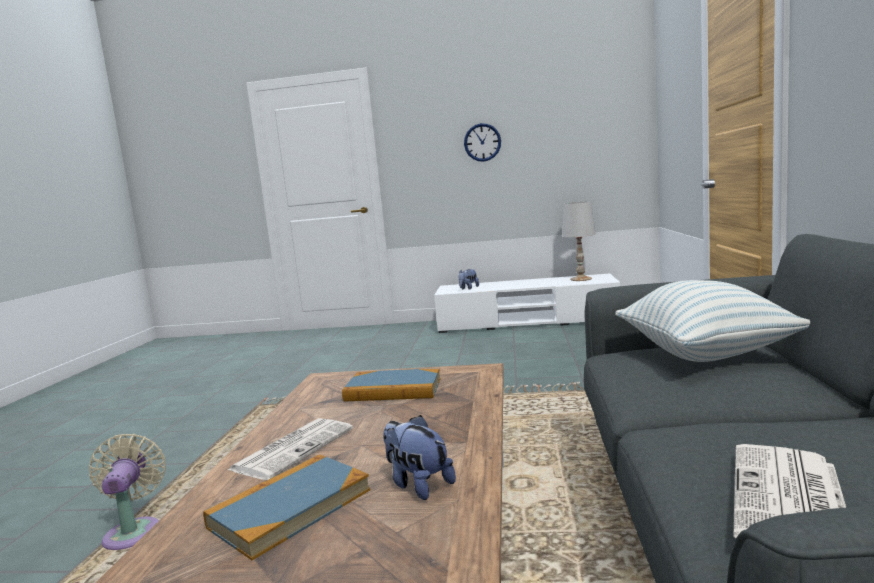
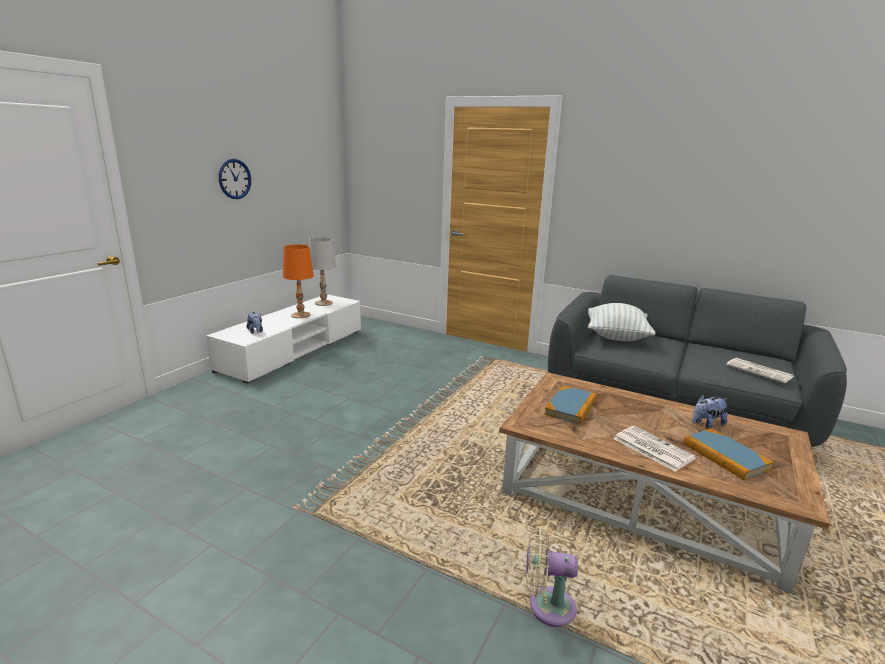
camera: 70 degrees left, 10 degrees up
none -> orange table lamp [283,244,314,318]

